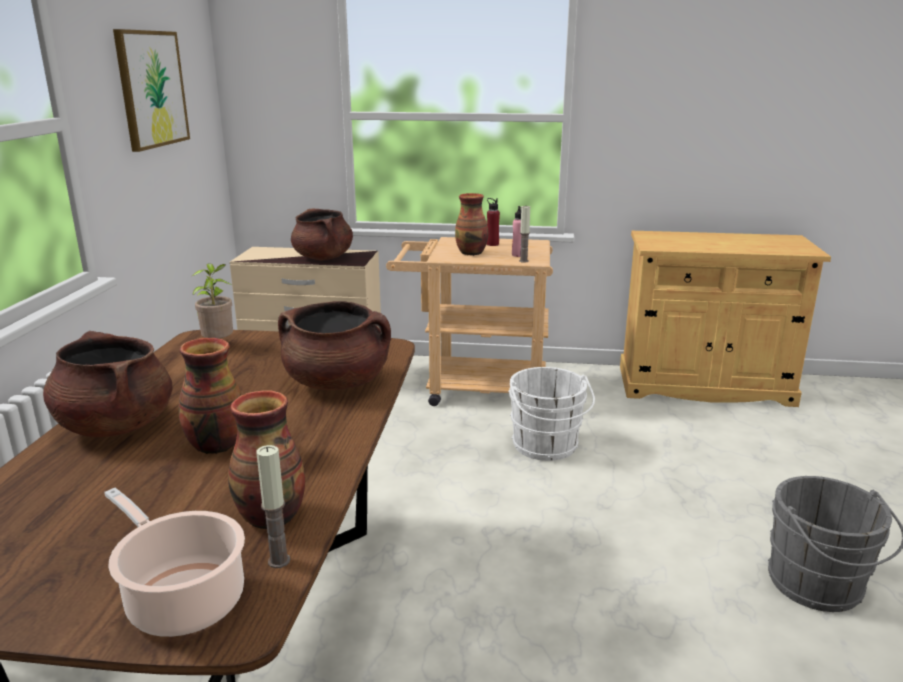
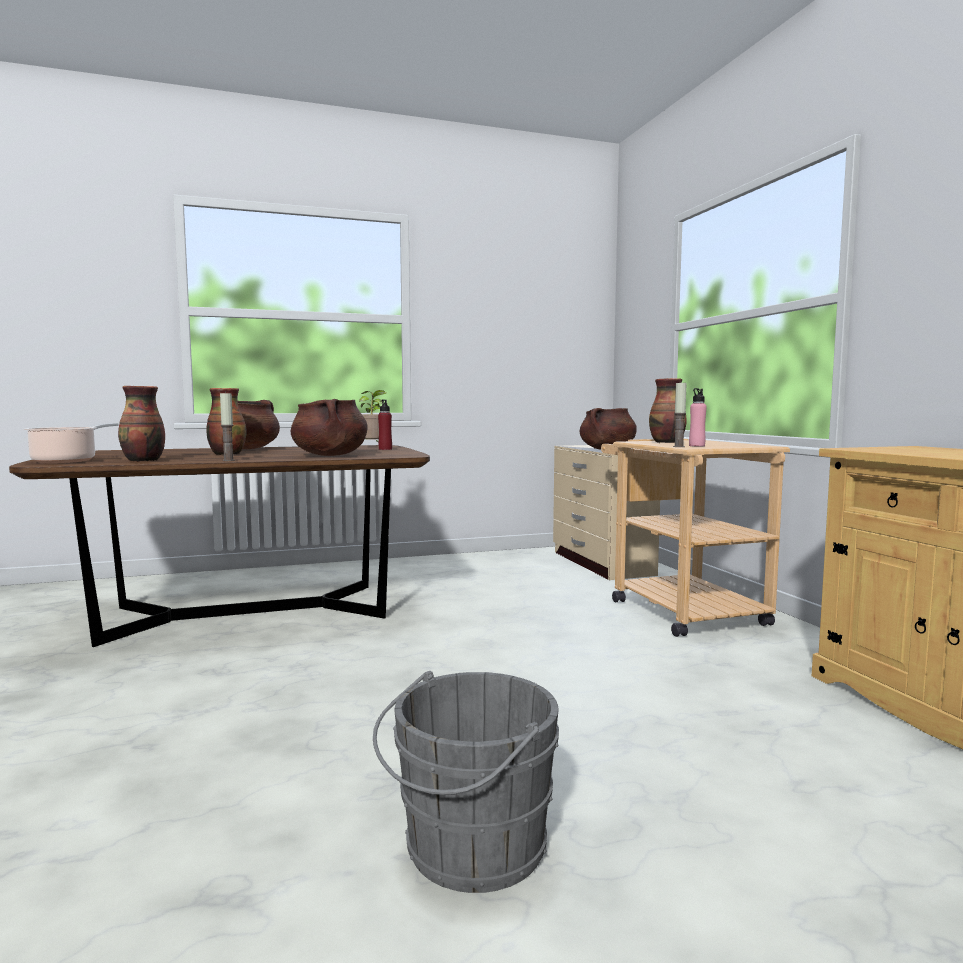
camera: 65 degrees right, 15 degrees down
picture [113,29,190,152] -> none
candle [256,445,290,568] -> candle moved to [220,391,235,461]
red bottle [487,198,500,246] -> red bottle moved to [378,400,392,450]
white bucket [508,367,595,461] -> none

